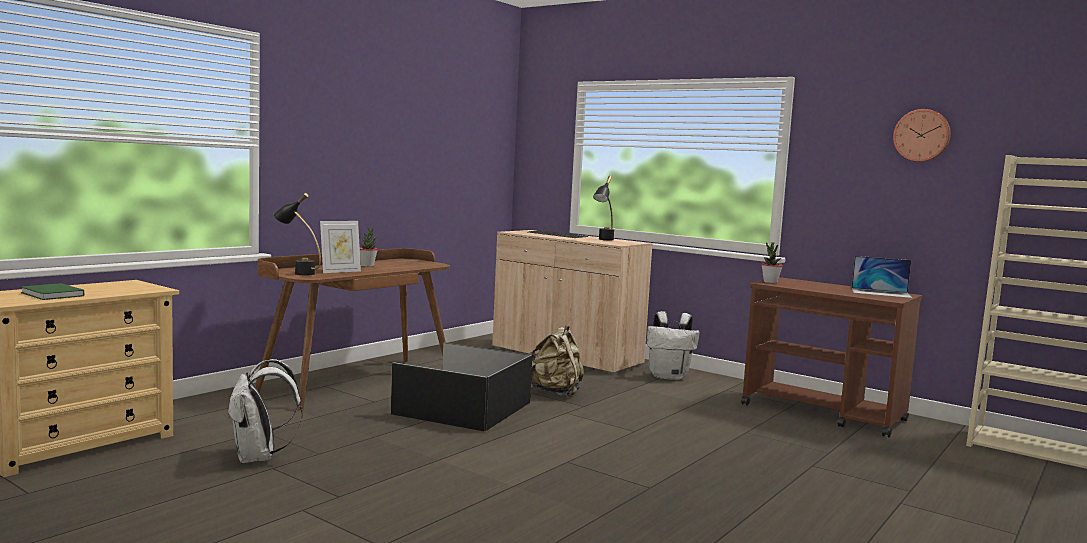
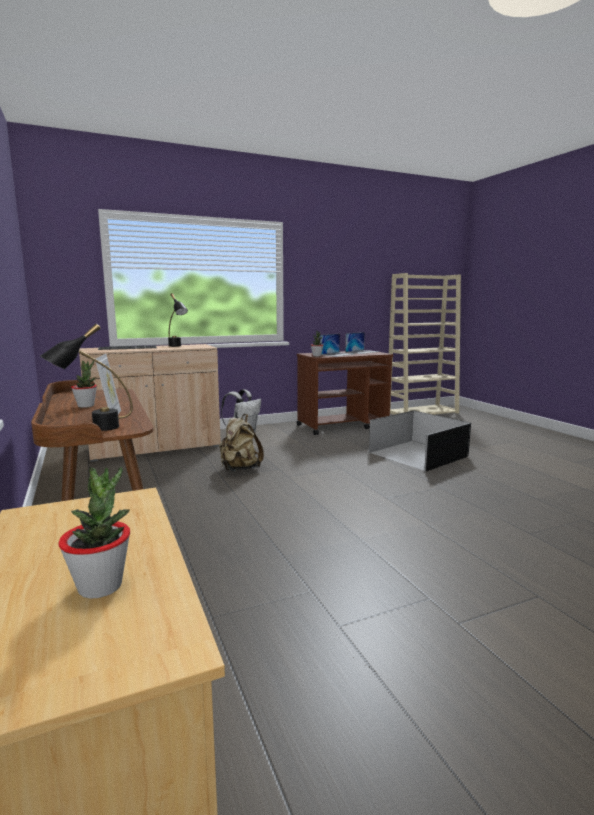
camera: 60 degrees left, 5 degrees up
green book [21,283,84,300] -> potted plant [58,467,130,599]
white backpack [227,359,303,463] -> none
black storage box [391,342,532,431] -> black storage box moved to [369,411,471,472]
wall clock [893,109,951,162] -> none
none -> laptop [320,334,354,357]

